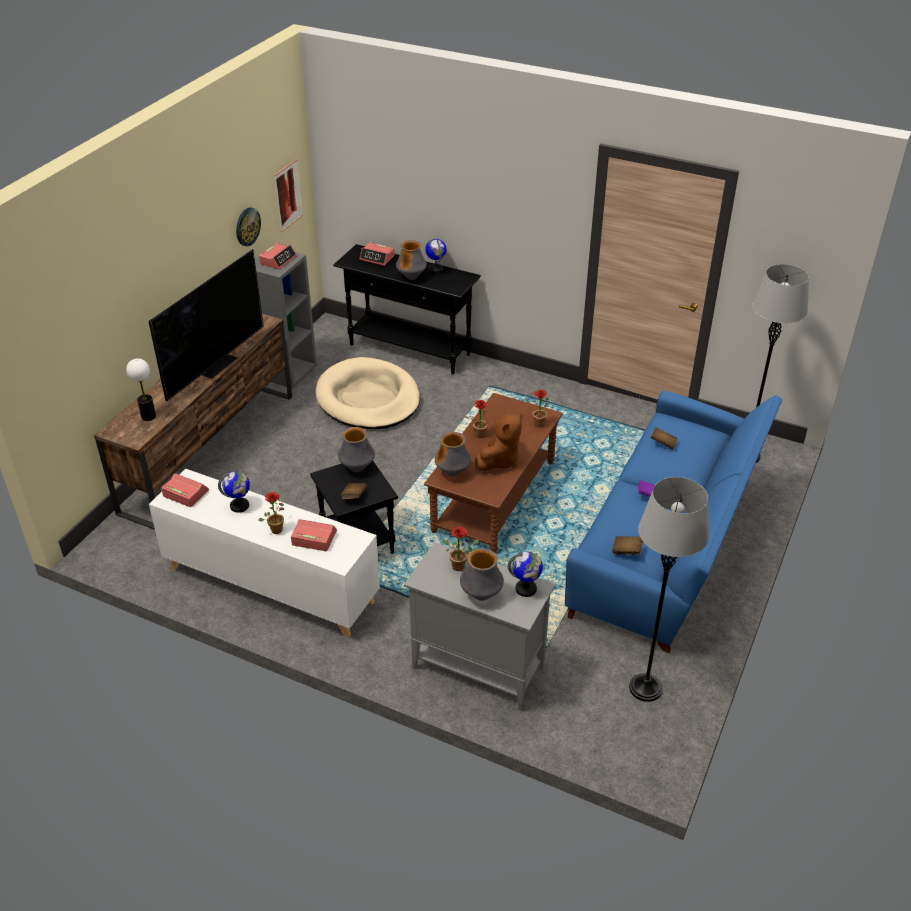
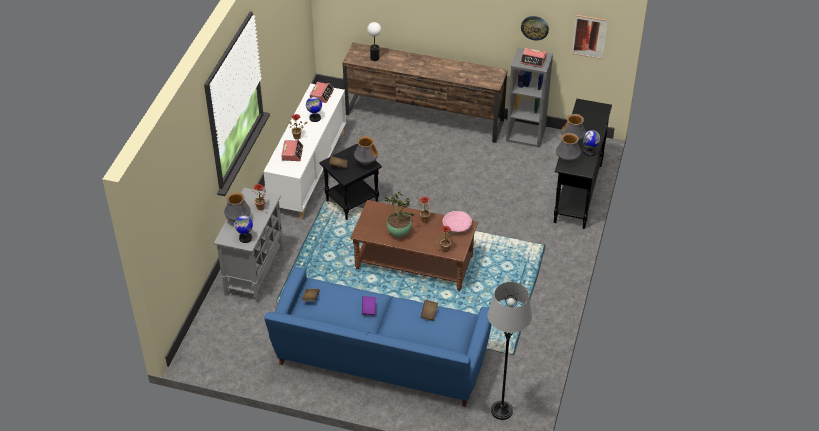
camera: 80 degrees right, 5 degrees up
television [149,249,264,401] -> none
beige dog bed [315,357,420,429] -> none
alarm clock [360,242,395,266] -> none
vase [435,432,471,476] -> vase moved to [556,133,581,163]
brown plush toy [475,413,523,471] -> potted plant [385,191,415,237]
grey floor lamp [629,477,709,702] -> none
none -> pink bowl [443,211,472,234]

